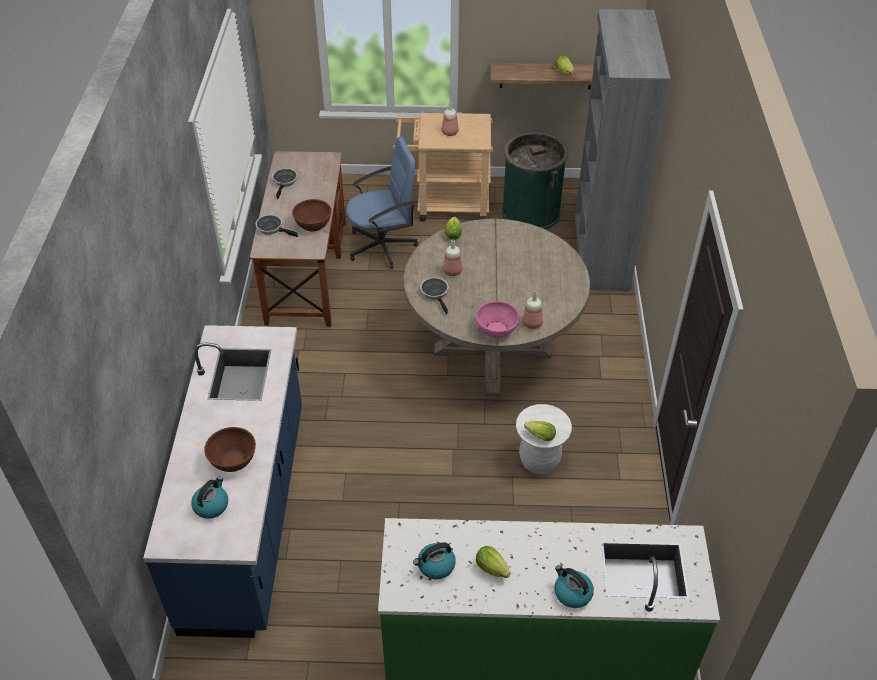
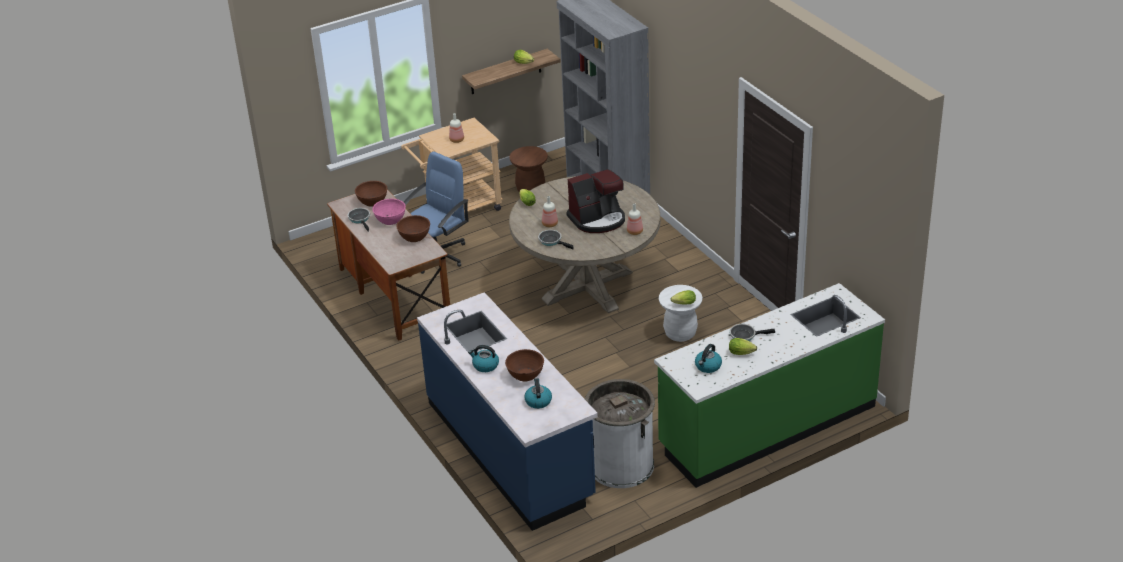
camera: 30 degrees left, 10 degrees down
frying pan [256,215,298,237] -> frying pan moved to [729,324,775,341]
pink bowl [476,301,520,338] -> pink bowl moved to [372,199,406,225]
green trash can [502,132,569,229] -> brown stool [509,146,548,192]
kettle [554,565,594,608] -> kettle moved to [468,345,499,372]
none -> brown bowl [355,181,387,206]
none -> coffee machine [566,169,625,233]
none -> white trash can [585,379,655,488]

